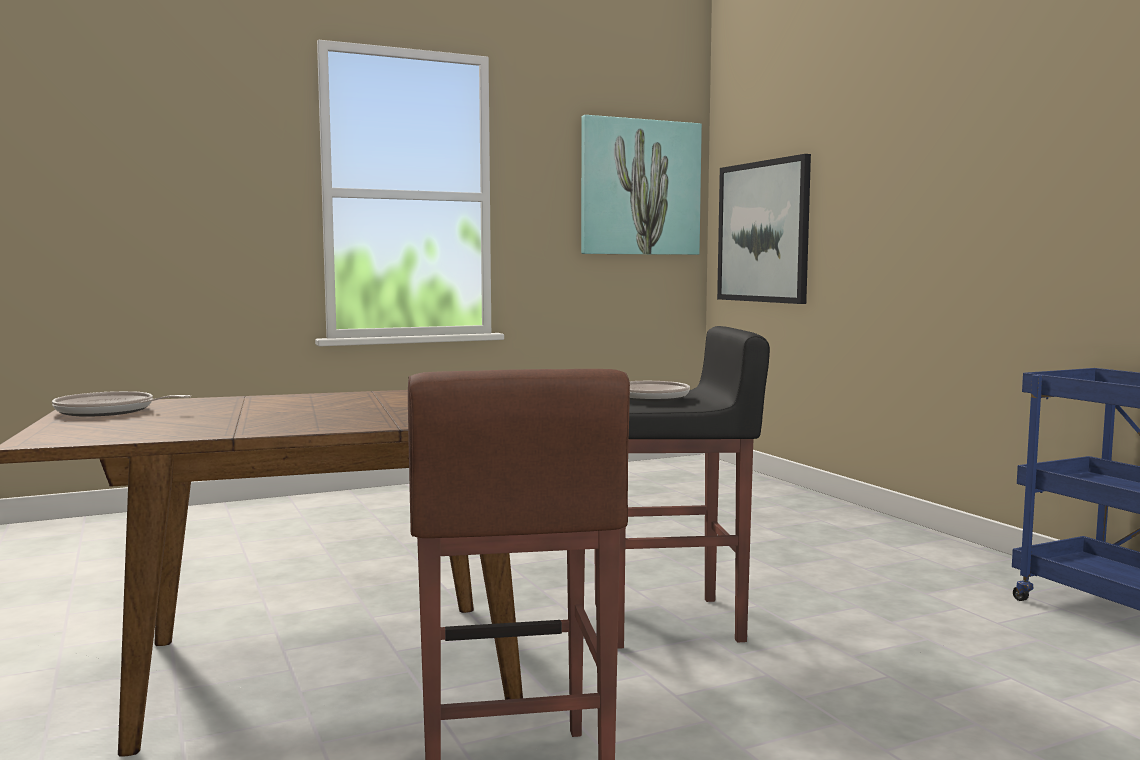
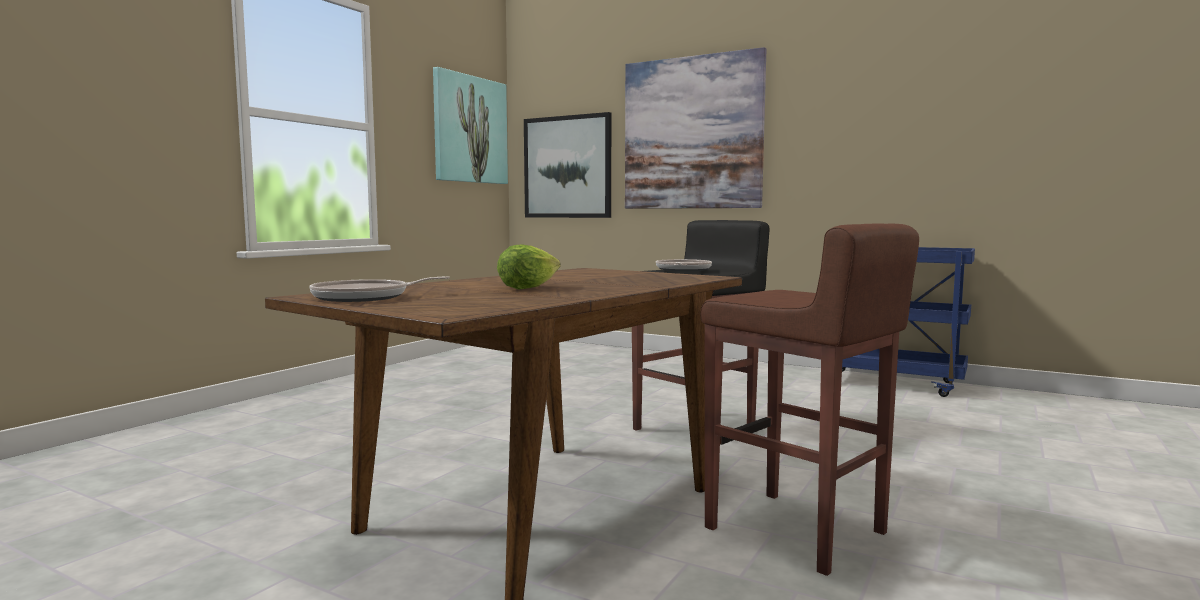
camera: 35 degrees left, 0 degrees up
none -> lettuce [497,245,561,290]
none -> picture [625,47,766,209]

